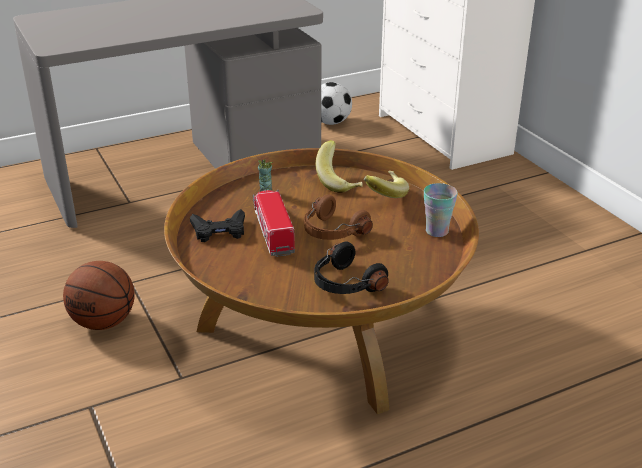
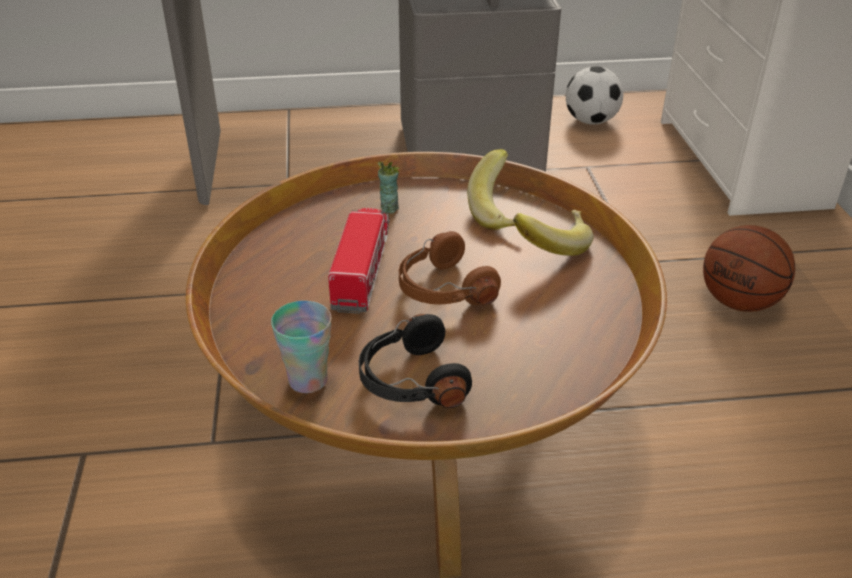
camera: 20 degrees right, 5 degrees up
basketball [63,261,135,330] -> basketball moved to [703,225,795,312]
black game controller [190,209,245,242] -> none
cup [424,183,458,237] -> cup moved to [271,301,331,393]

